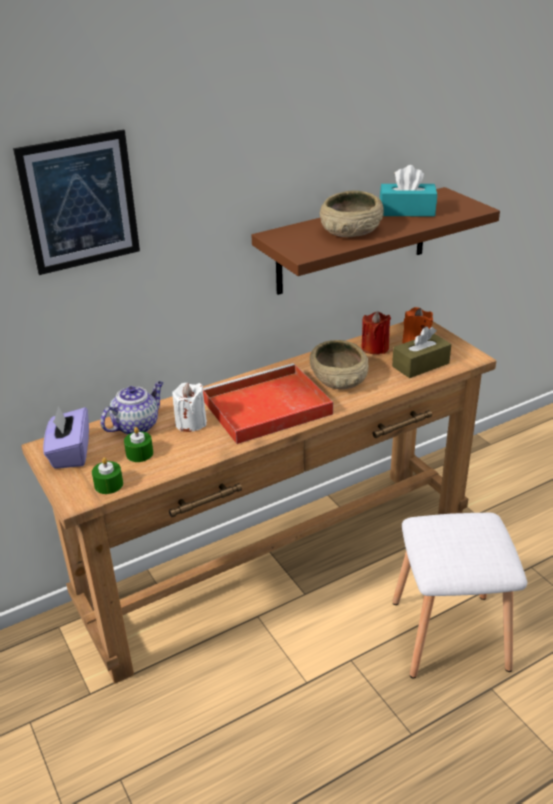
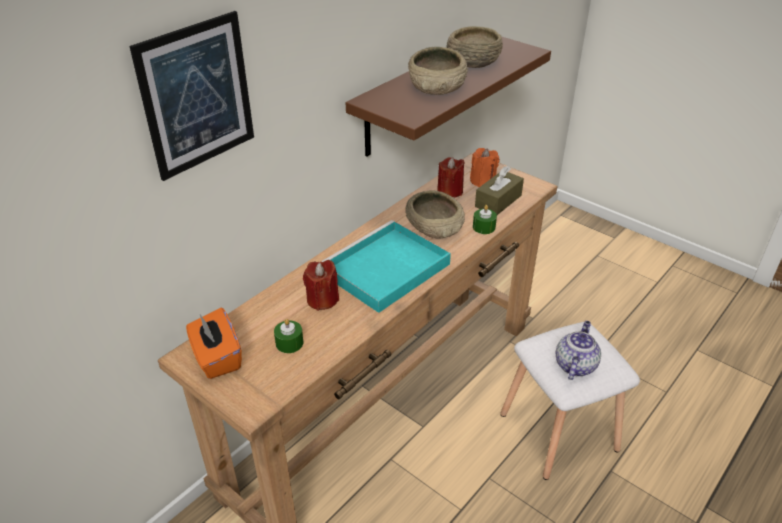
camera: 20 degrees left, 5 degrees up
purple tissue box [43,406,89,469] -> orange tissue box [186,308,242,379]
green candle [92,457,123,494] -> green candle moved to [473,205,497,234]
teapot [100,381,163,435] -> teapot moved to [556,321,601,380]
white candle [172,383,207,432] -> red candle [303,260,339,311]
red tray [203,363,333,444] -> turquoise tray [321,220,451,313]
turquoise tissue box [380,165,437,217] -> beige bowl [446,26,503,68]

